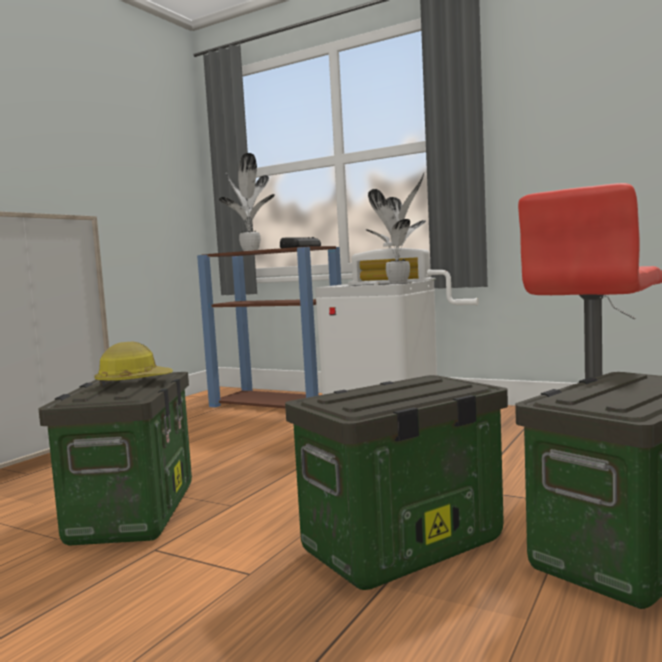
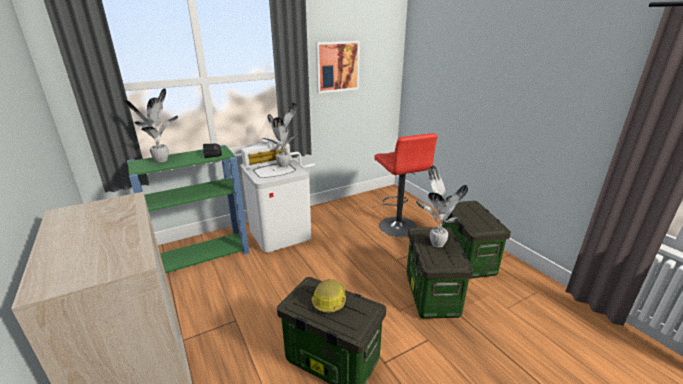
camera: 60 degrees left, 20 degrees up
brown bookcase [197,246,342,408] -> green bookcase [127,145,249,273]
none -> picture [316,41,360,94]
none -> potted plant [416,165,468,247]

